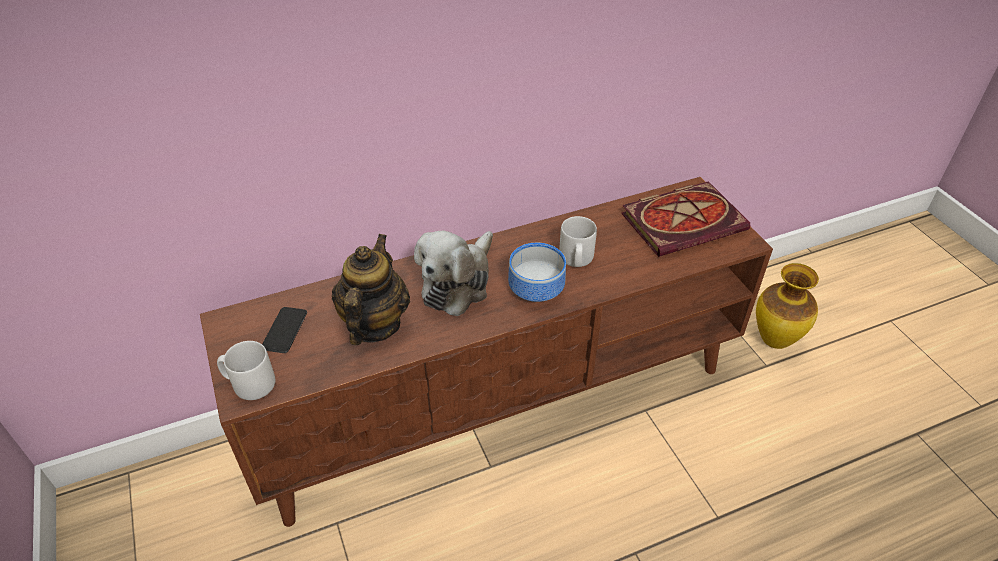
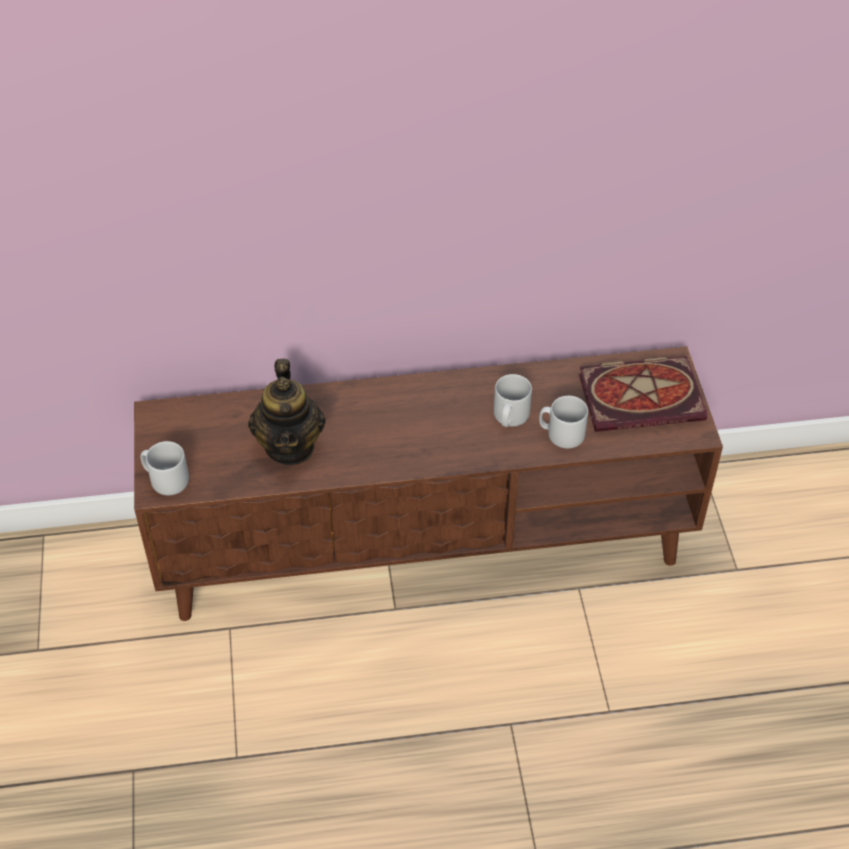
camera: 15 degrees right, 5 degrees up
phone [262,307,307,353] -> none
teapot [332,234,410,345] -> teapot turned 150 degrees clockwise [248,359,326,465]
plush toy [414,230,493,317] -> none
bowl [508,243,566,302] -> none
vase [756,263,819,349] -> none
none -> grey mug [539,396,588,449]

